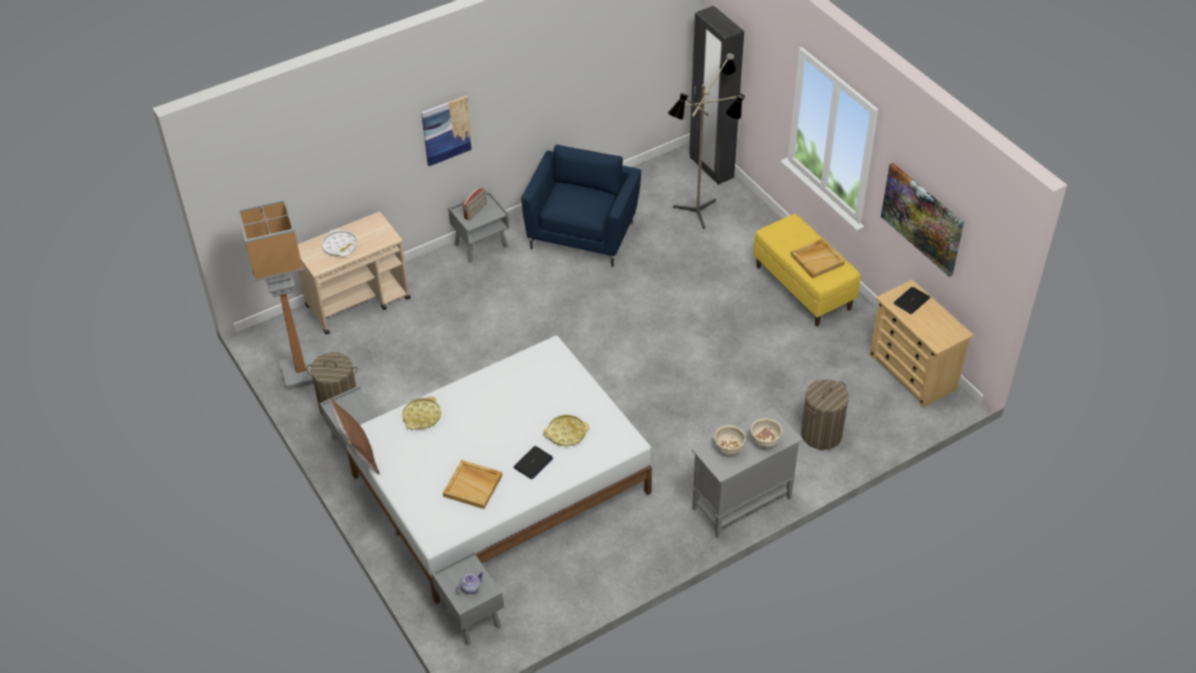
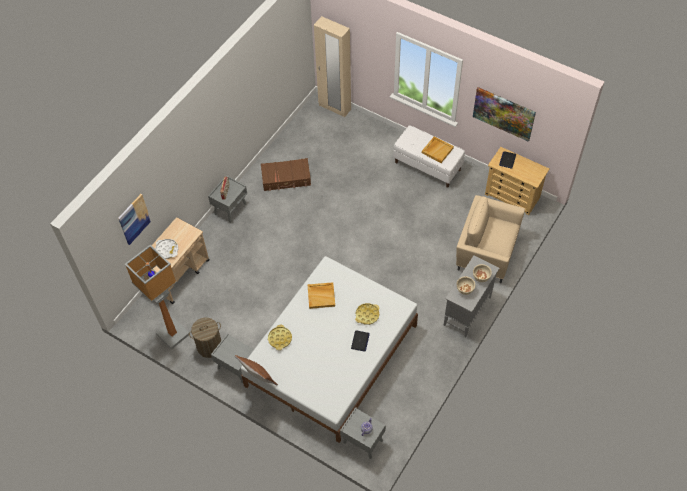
camera: 25 degrees left, 10 degrees up
picture [421,95,473,166] -> picture moved to [118,194,151,245]
beige tray [443,460,502,509] -> beige tray moved to [307,282,335,309]
blue armchair [521,144,641,267] -> brown suitcase [261,158,311,191]
floor lamp [668,52,745,229] -> none
black wardrobe [689,6,744,185] -> beige wardrobe [314,16,351,117]
yellow bench [753,214,860,326] -> white bench [393,125,465,188]
laundry basket [801,379,849,450] -> beige armchair [456,195,525,283]

